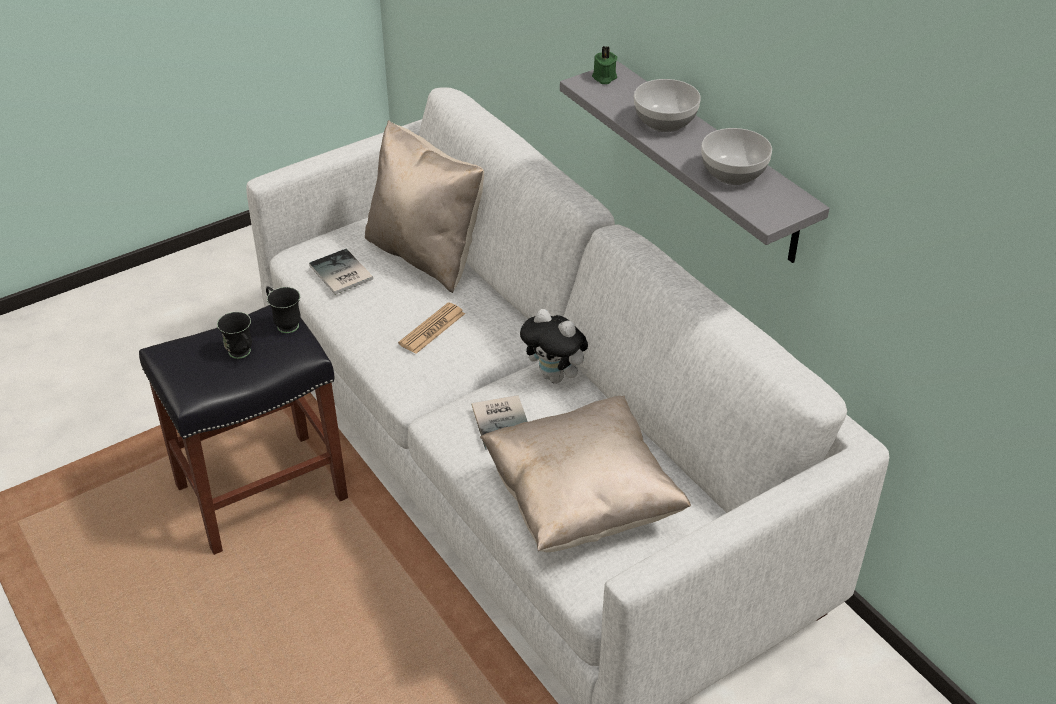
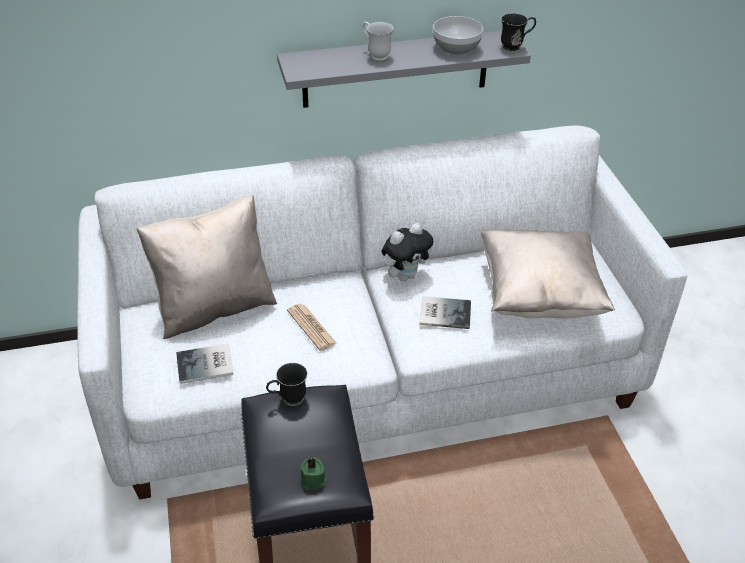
camera: 70 degrees left, 0 degrees up
black mug [217,312,252,359] -> black mug moved to [501,13,536,52]
green candle [592,46,617,84] -> green candle moved to [300,457,327,490]
bowl [634,79,701,132] -> white mug [363,22,394,62]

